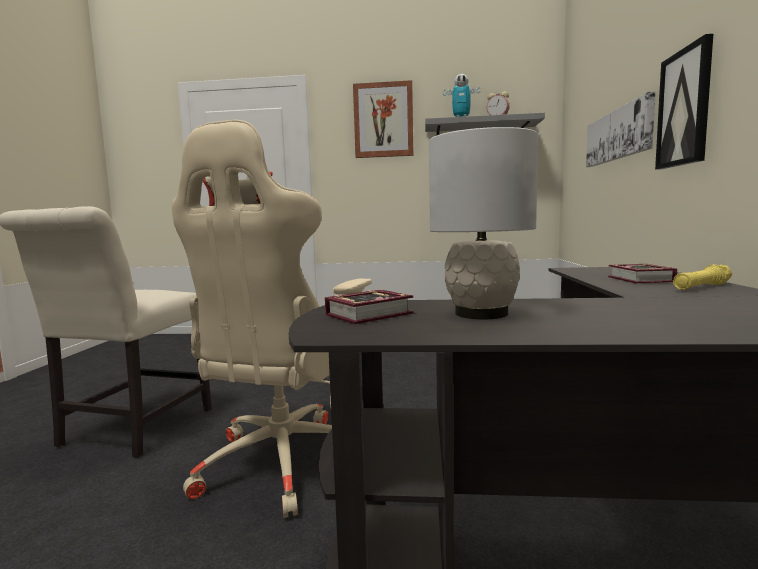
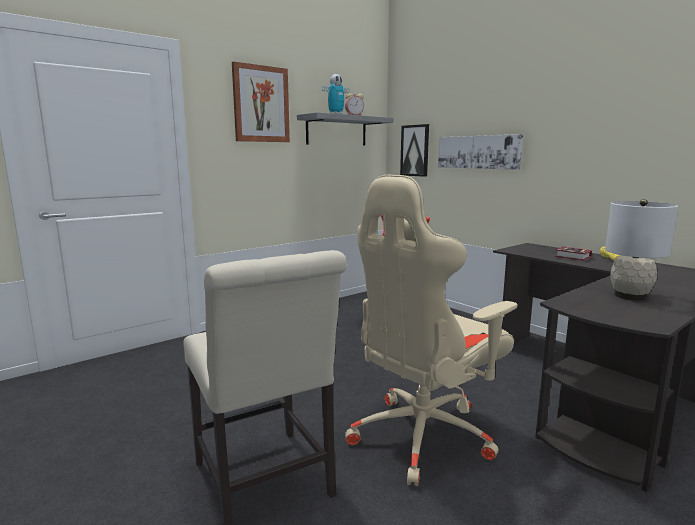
camera: 45 degrees left, 5 degrees up
beige office chair [172,120,372,518] -> beige office chair turned 75 degrees clockwise [345,175,517,486]
book [325,290,414,324] -> none
picture [655,34,713,170] -> picture moved to [400,124,429,177]

